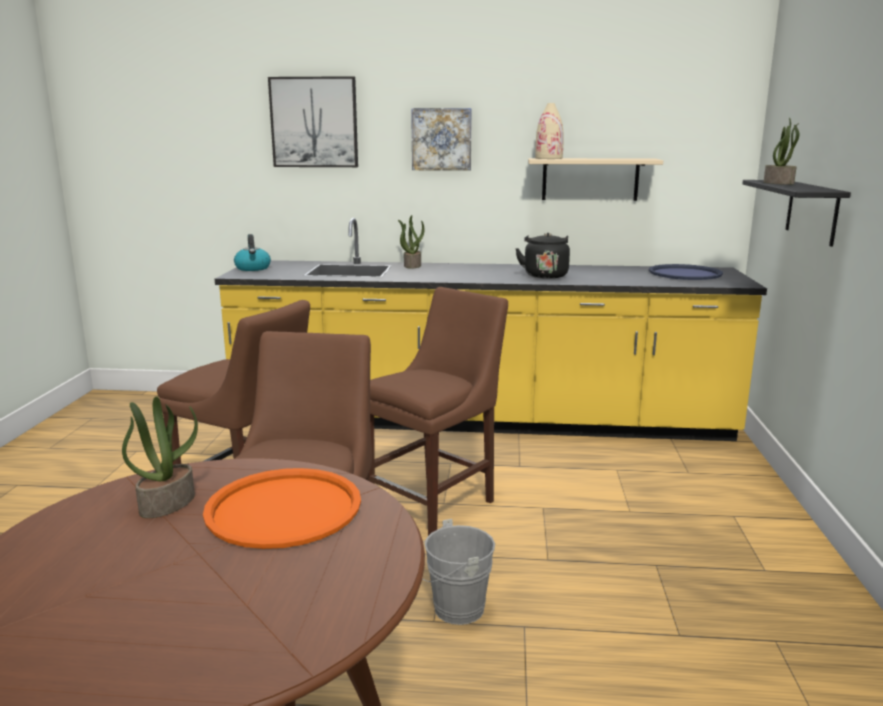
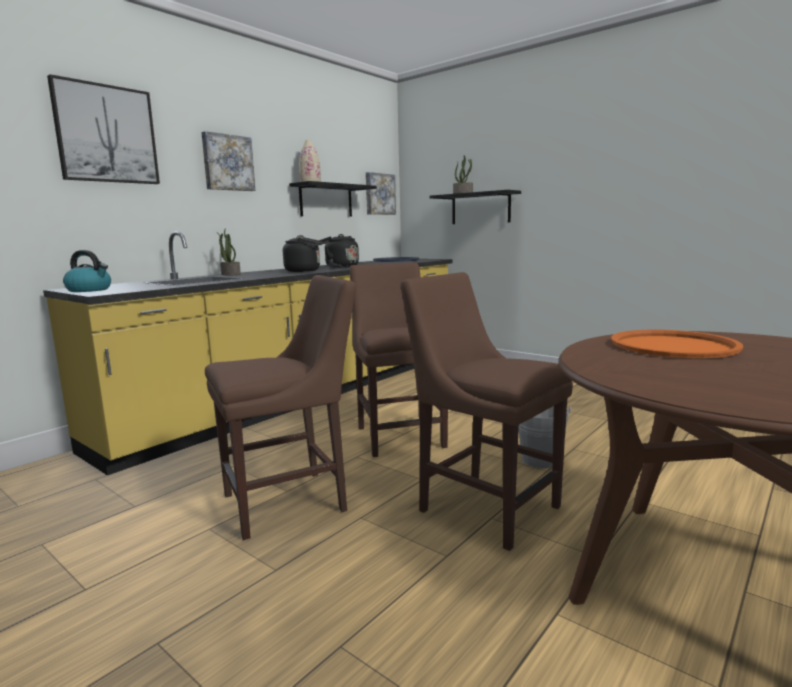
camera: 55 degrees left, 5 degrees down
potted plant [122,396,198,518] -> none
beige shelf [528,158,663,201] -> black shelf [289,181,377,217]
none -> black kettle [283,235,323,272]
none -> picture [366,172,396,215]

